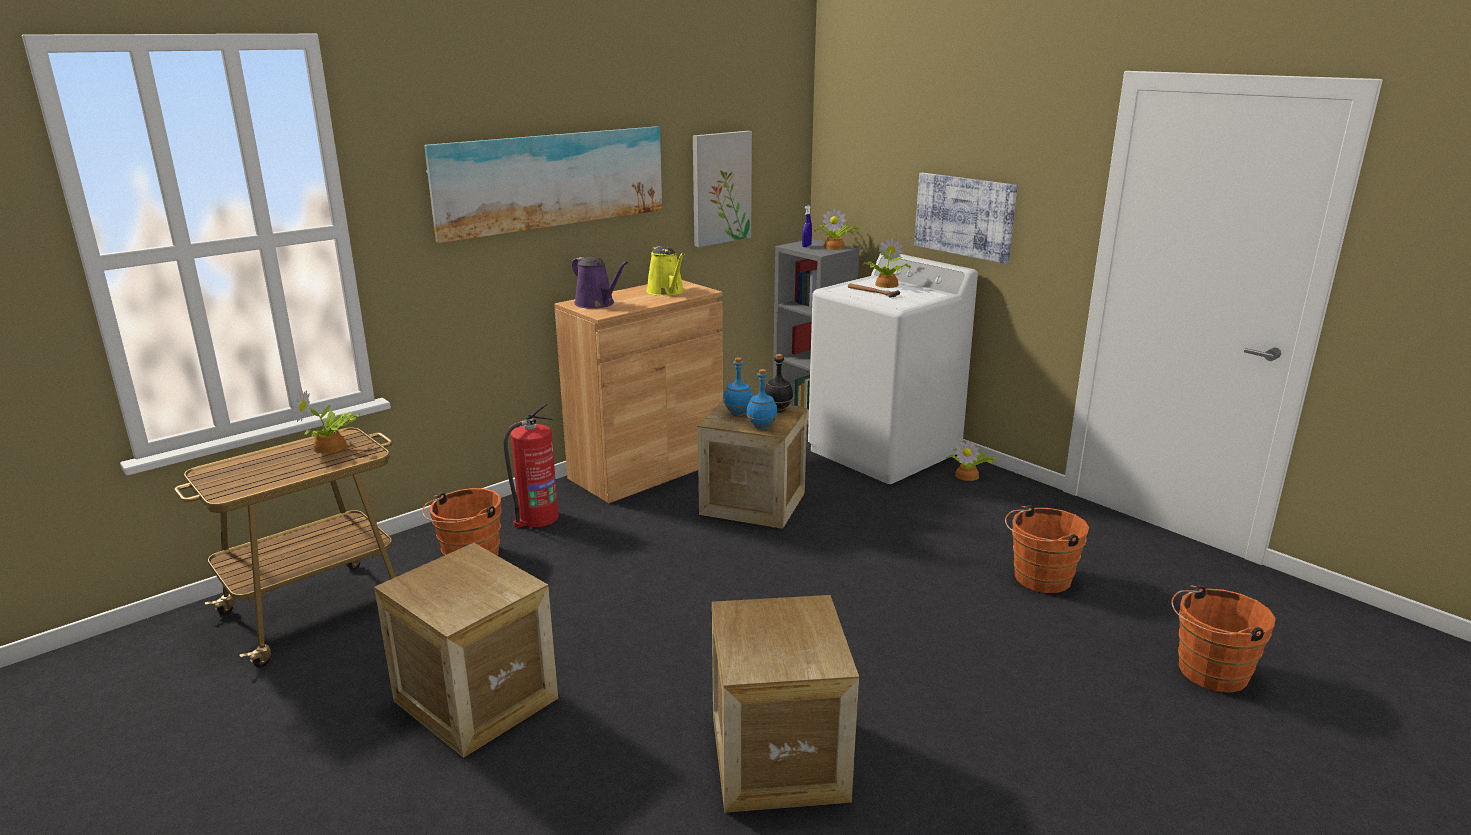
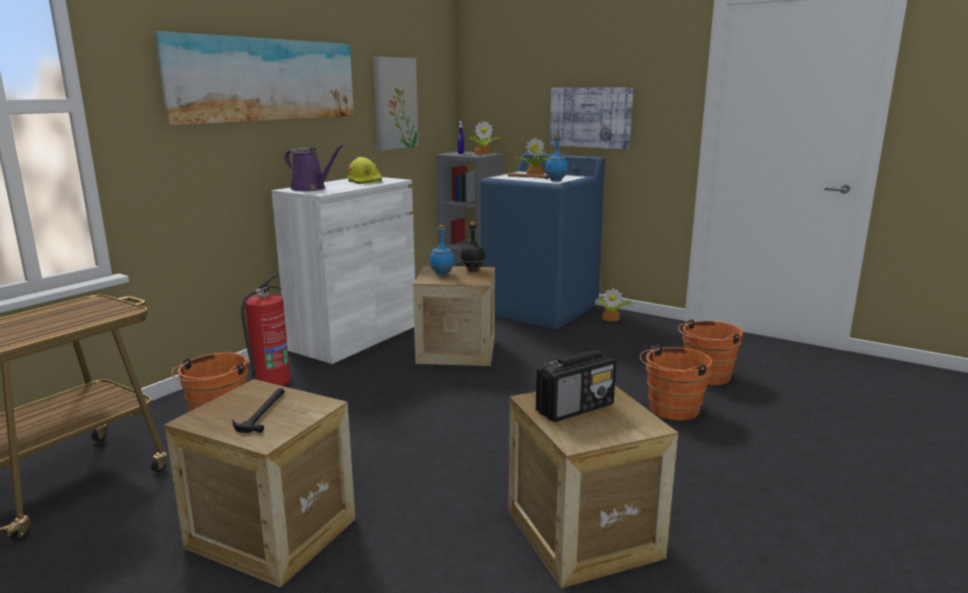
camera: 15 degrees left, 5 degrees down
potted plant [293,390,360,453] -> none
brown cabinet [554,280,723,503] -> white cabinet [272,177,415,364]
yellow watering can [646,246,685,296] -> yellow hard hat [348,157,382,184]
blue bottle [747,369,777,430] -> blue bottle moved to [545,134,568,182]
white washing machine [808,253,978,484] -> blue washing machine [480,153,605,329]
orange bucket [1171,585,1276,693] -> orange bucket moved to [640,345,712,421]
none -> hammer [232,388,285,433]
none -> radio [536,350,616,422]

